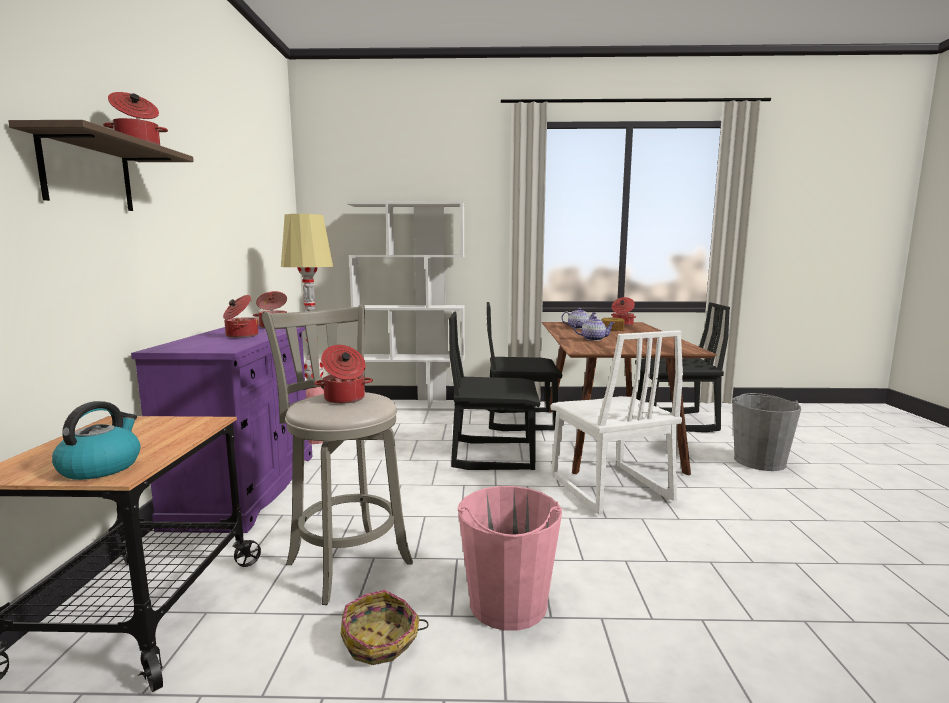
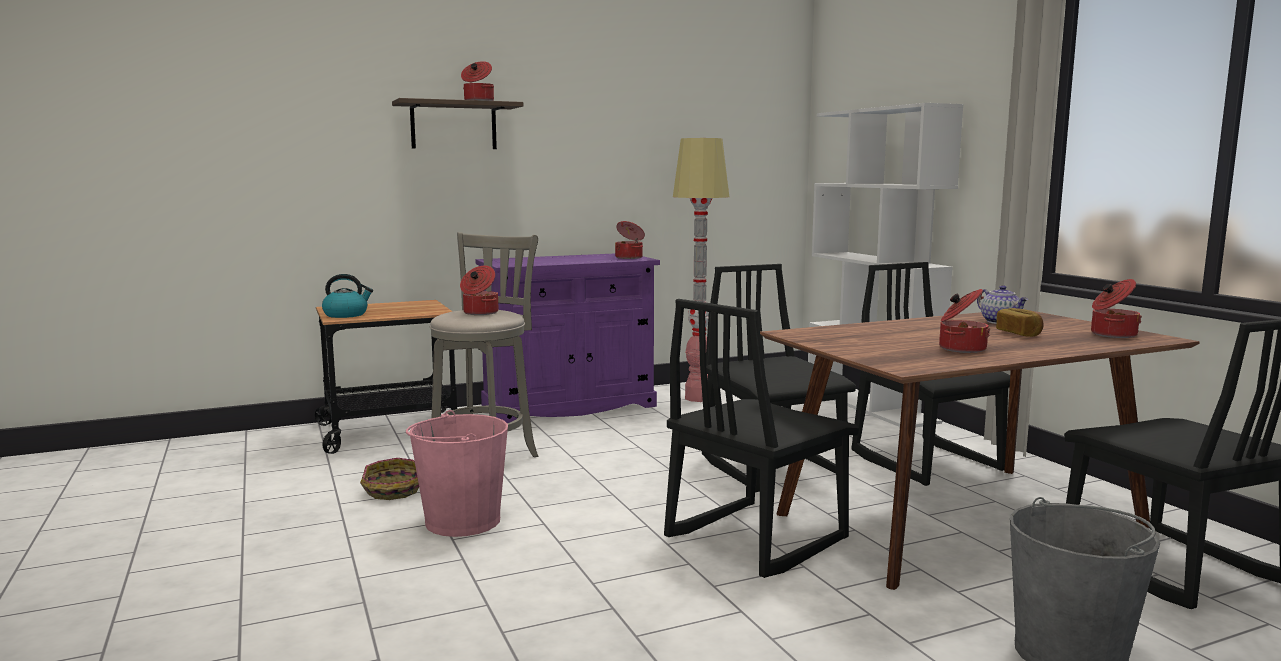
camera: 65 degrees right, 0 degrees up
cooking pot [223,295,259,338] -> cooking pot moved to [939,289,990,353]
white chair [550,330,683,514] -> black chair [664,299,859,578]
teapot [574,316,614,341] -> none

